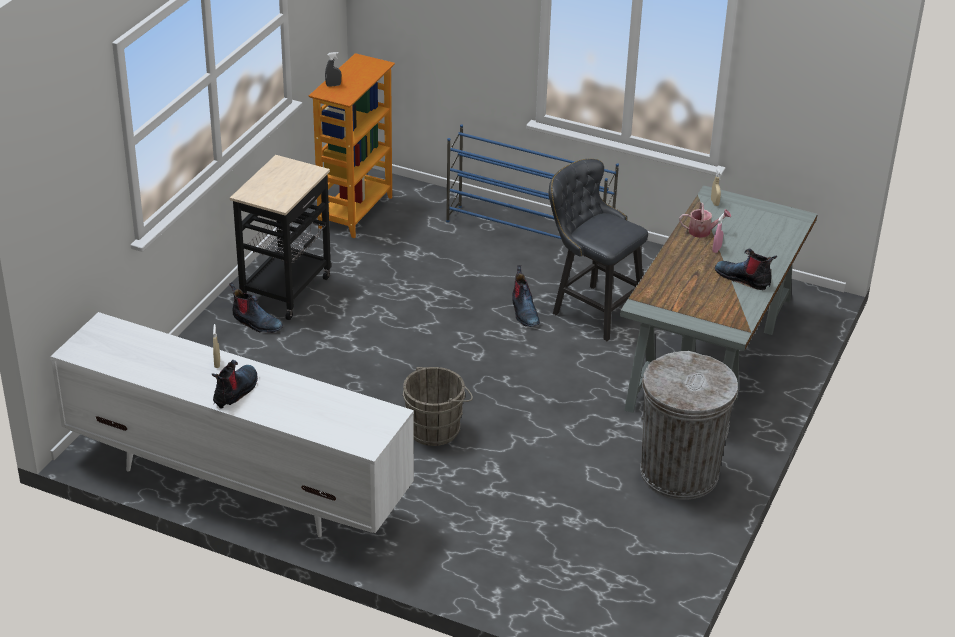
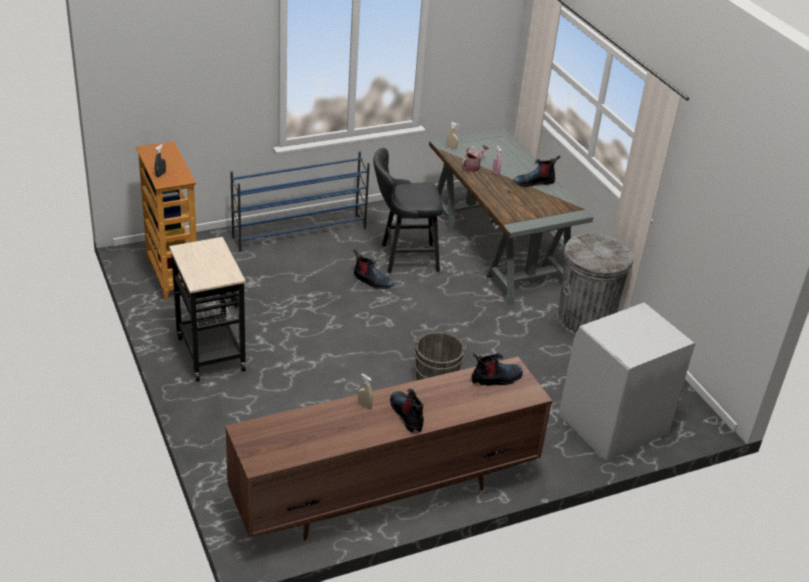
camera: 50 degrees left, 0 degrees up
white cabinet [50,312,414,537] -> brown cabinet [225,357,552,540]
boot [229,282,283,333] -> boot moved to [471,353,523,386]
none -> white washing machine [558,303,695,461]

